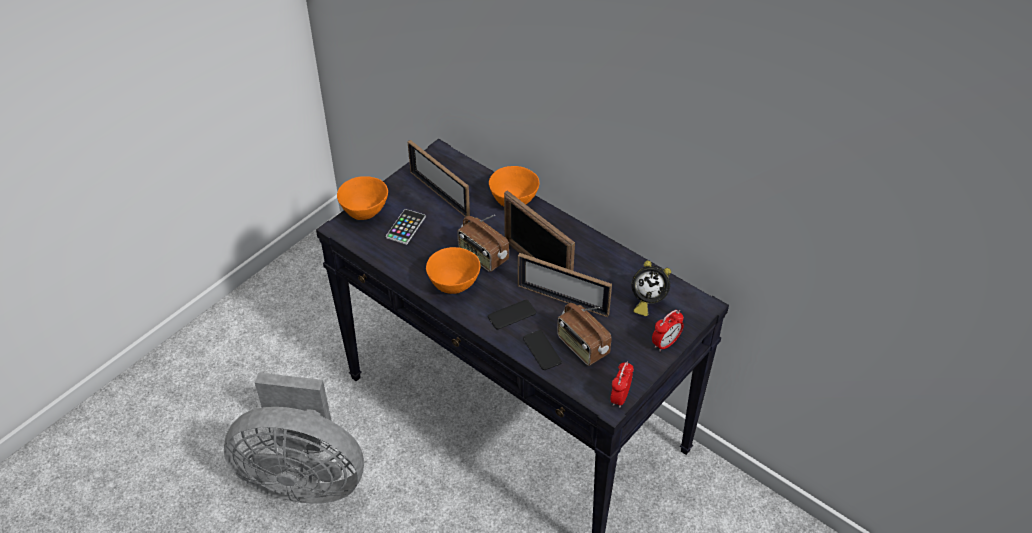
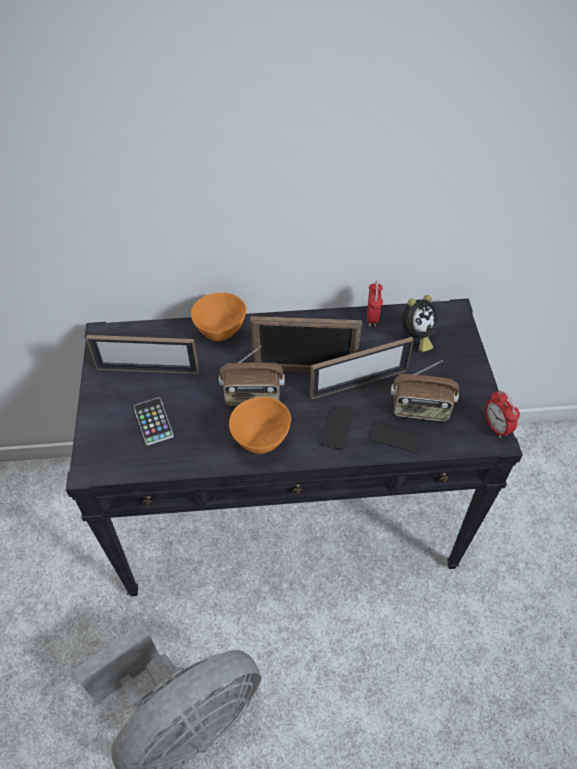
camera: 45 degrees left, 5 degrees up
orange bowl [337,176,388,220] -> none
alarm clock [652,310,684,352] -> alarm clock moved to [367,281,383,327]

